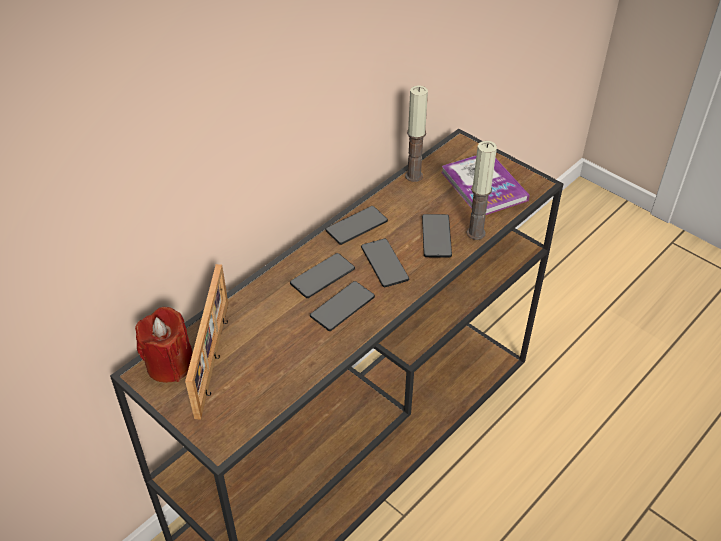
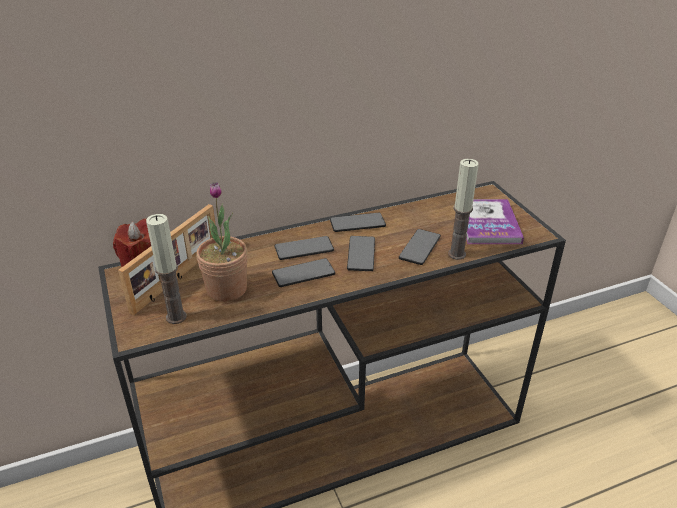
camera: 25 degrees right, 10 degrees down
candle [405,85,428,182] -> candle moved to [146,214,187,324]
none -> potted plant [196,182,247,302]

